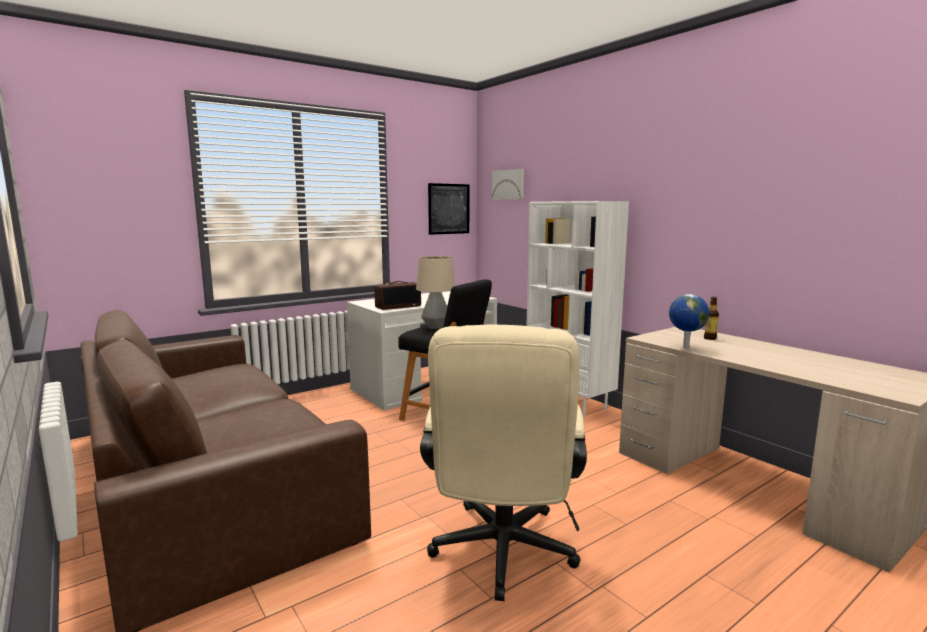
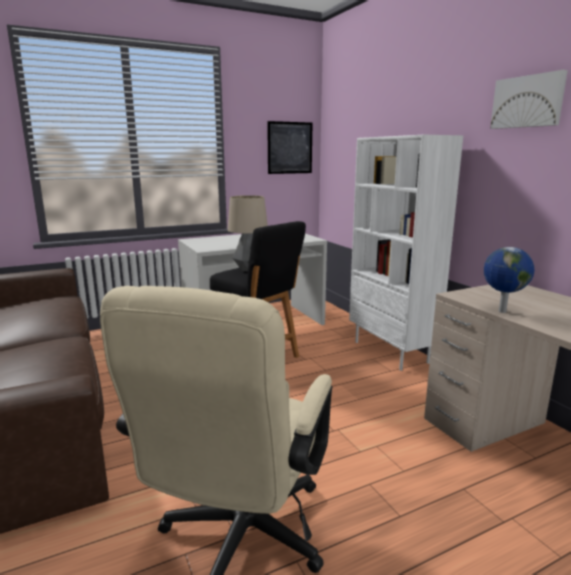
camera: 10 degrees right, 5 degrees up
radio [374,281,421,310] -> none
picture [492,169,524,200] -> picture moved to [490,70,568,129]
bottle [704,297,719,340] -> none

